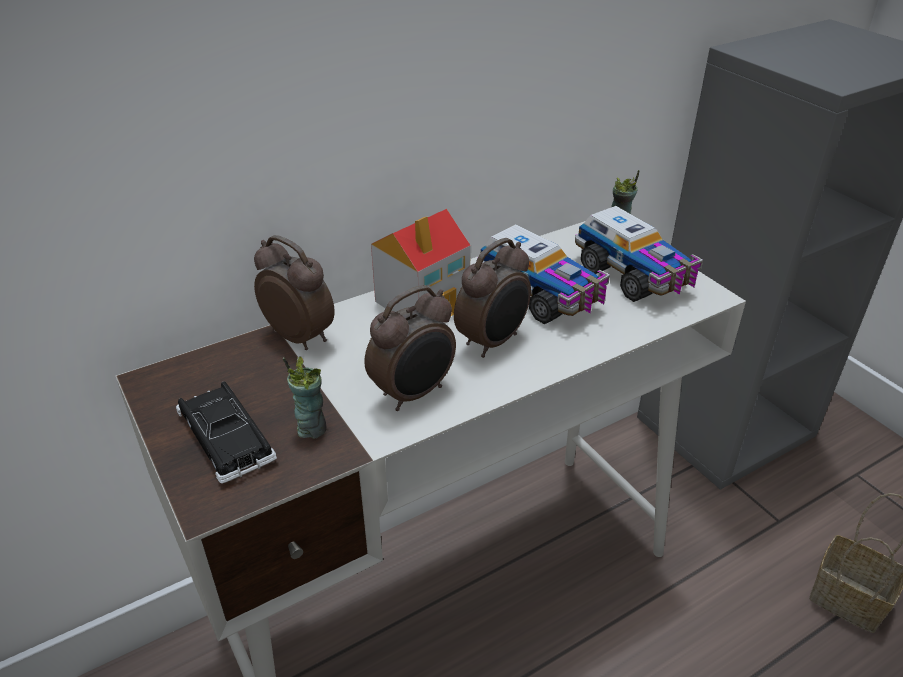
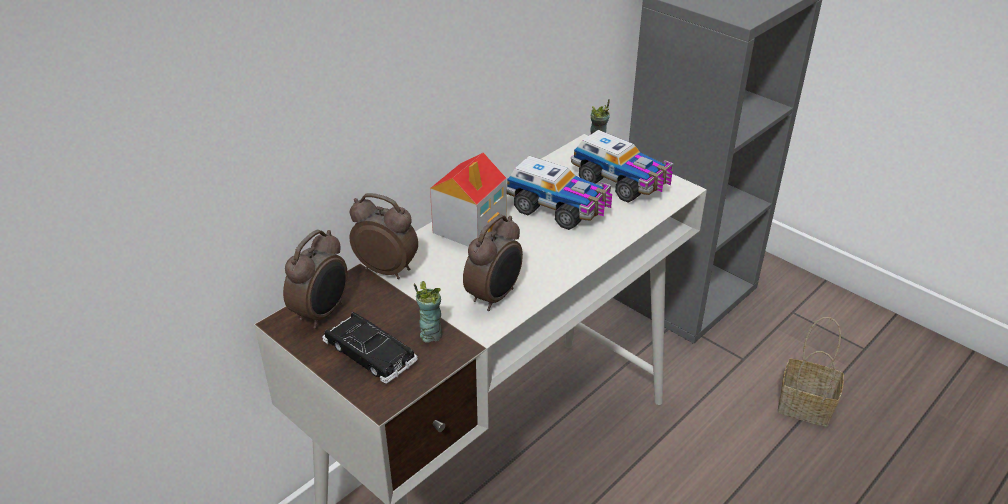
camera: 15 degrees left, 0 degrees up
alarm clock [454,238,531,358] -> alarm clock moved to [283,230,348,329]

